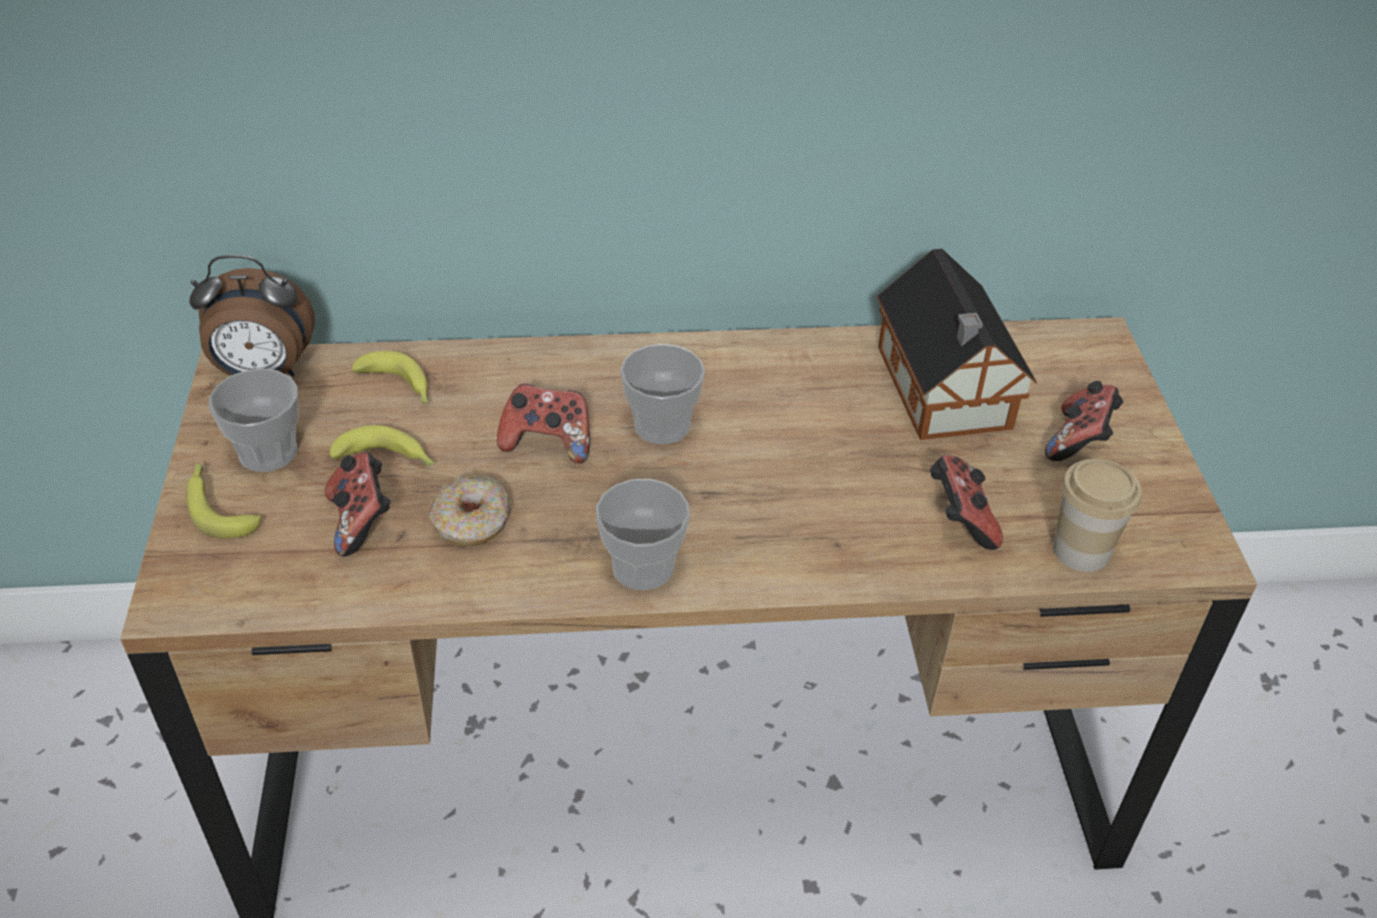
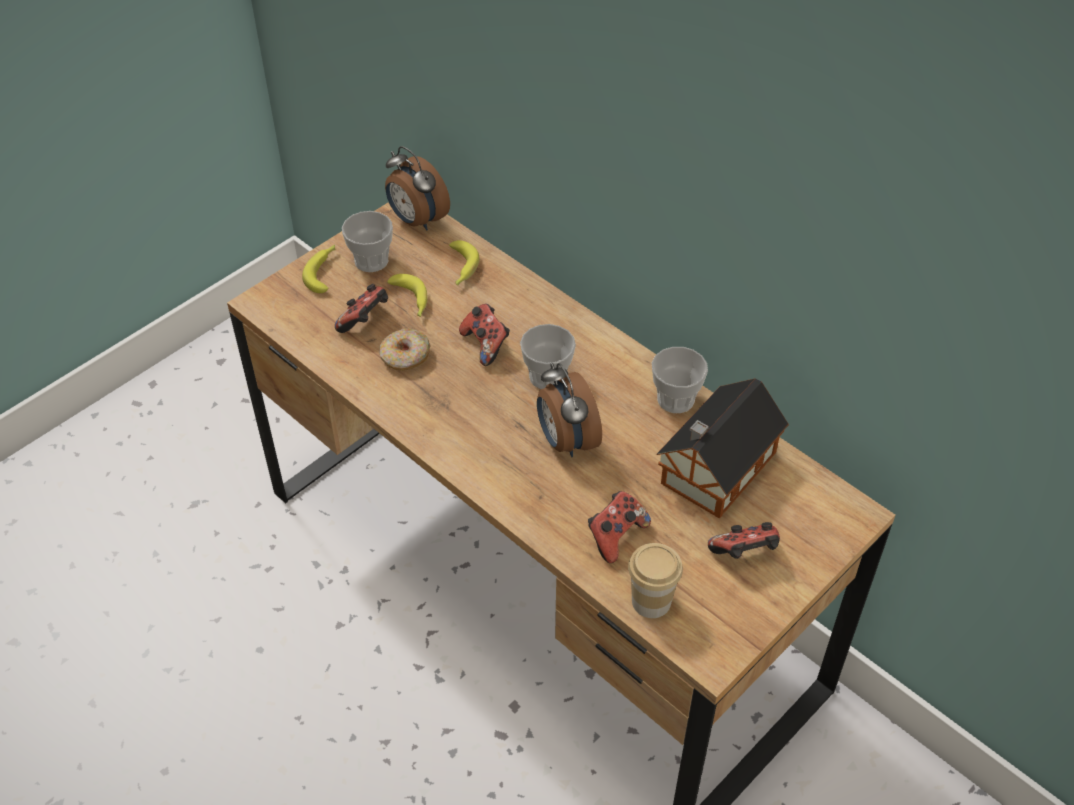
camera: 50 degrees right, 5 degrees up
cup [596,479,690,590] -> cup moved to [652,347,708,413]
none -> alarm clock [537,363,602,457]

